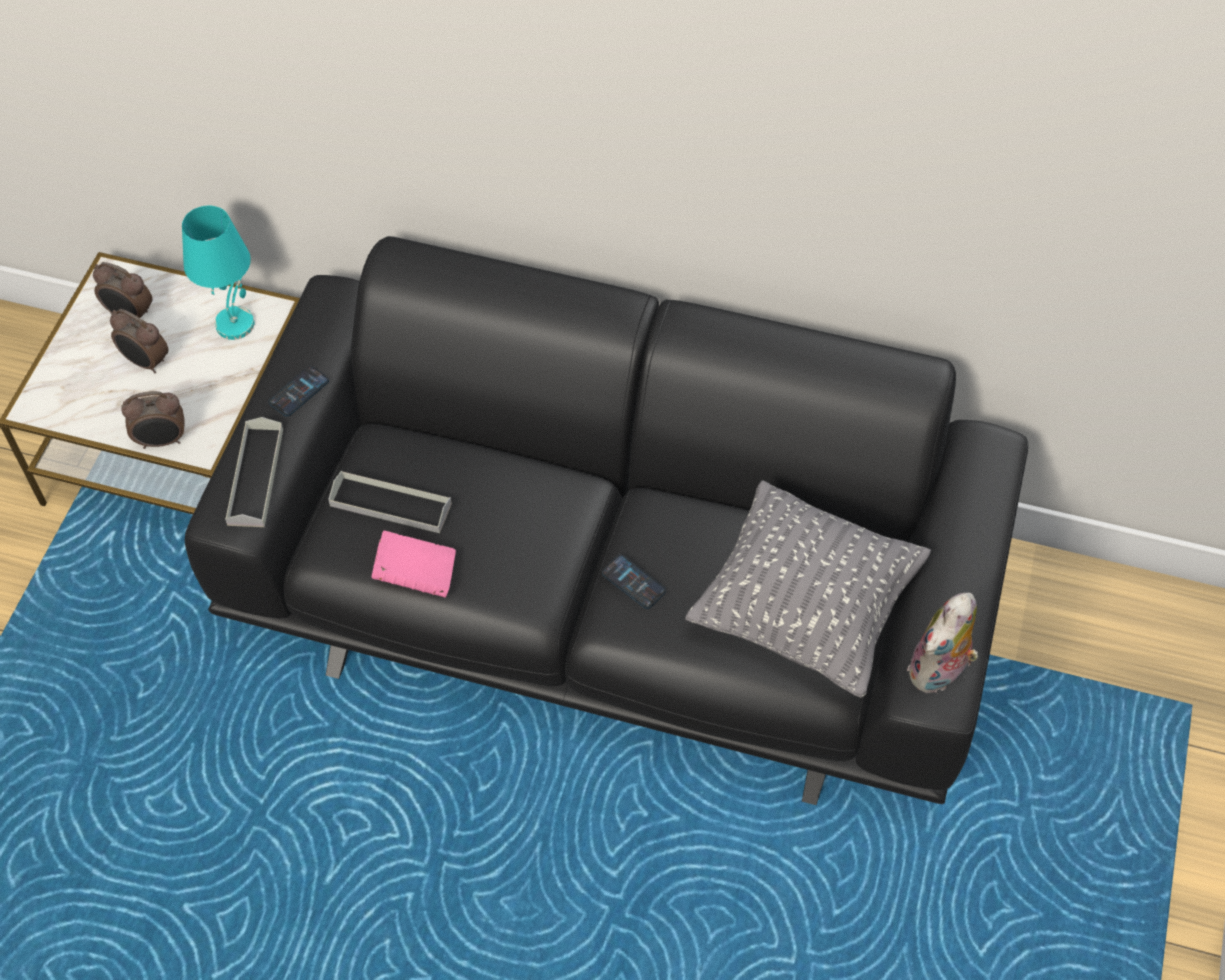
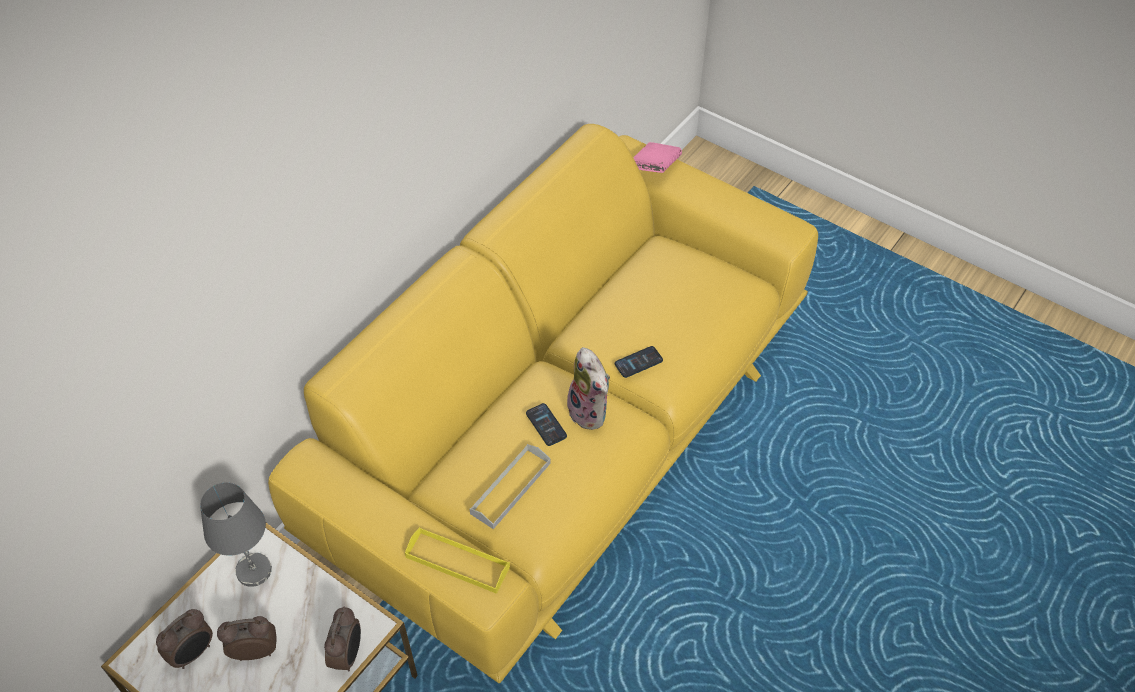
camera: 70 degrees left, 5 degrees down
alarm clock [110,309,168,373] -> alarm clock turned 150 degrees counterclockwise [217,616,277,661]
turquoise table lamp [182,206,255,340] -> grey table lamp [200,482,272,587]
black sofa [184,236,1028,805] -> yellow sofa [268,124,818,683]
grey tray [225,417,283,527] -> yellow tray [405,527,510,594]
phone [268,366,329,417] -> phone moved to [526,403,567,446]
pink book [372,531,456,598] -> pink book moved to [633,142,682,173]
grey pillow [685,480,931,698] -> none
plush toy [907,593,978,693] -> plush toy moved to [567,347,610,430]

